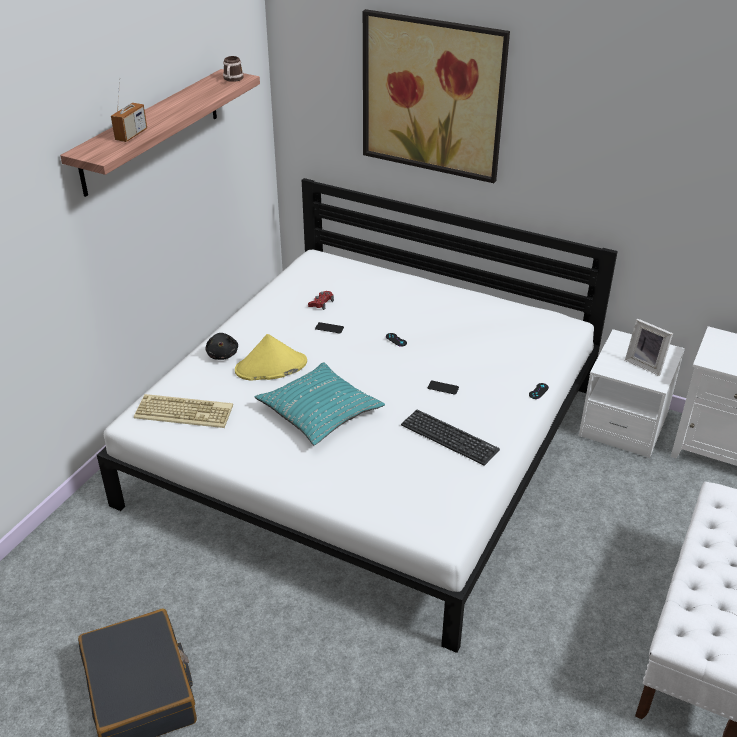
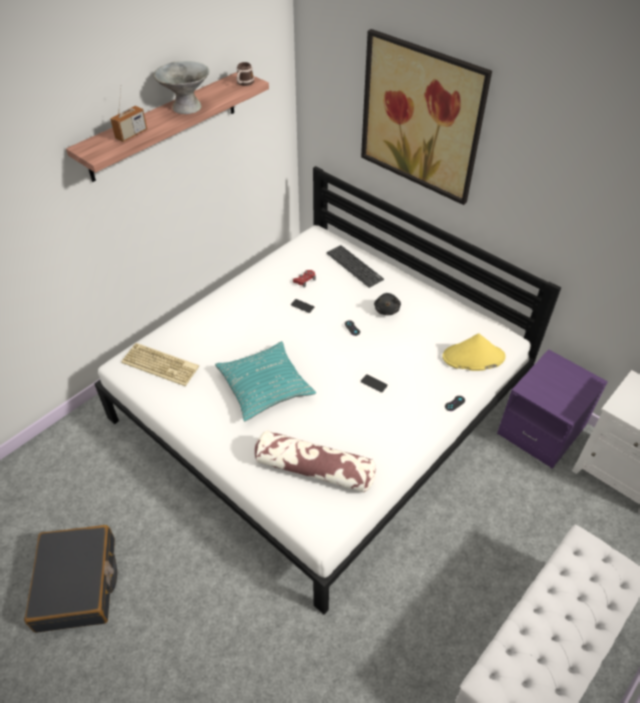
camera: 15 degrees right, 10 degrees up
black plush toy [205,333,238,360] -> black plush toy moved to [374,293,401,315]
yellow hat [235,334,307,381] -> yellow hat moved to [442,333,506,371]
keyboard [401,409,500,466] -> keyboard moved to [327,245,384,288]
white nightstand [579,329,685,458] -> purple nightstand [497,349,608,469]
picture frame [625,319,673,376] -> none
none -> grey bowl [153,61,209,114]
none -> pillow [255,430,376,493]

